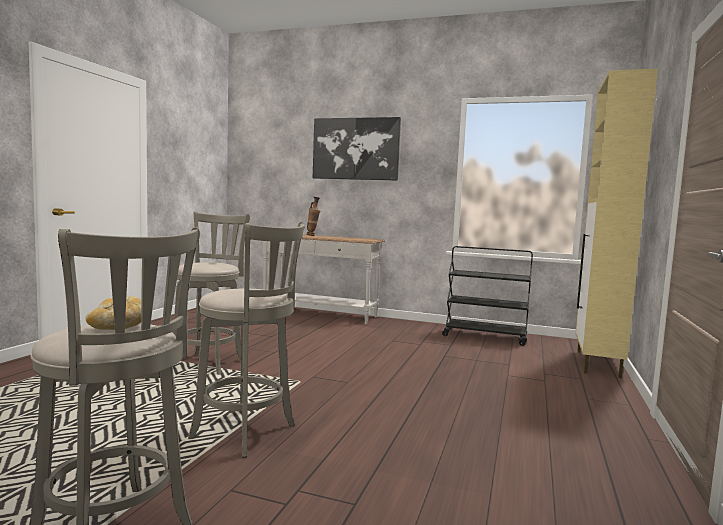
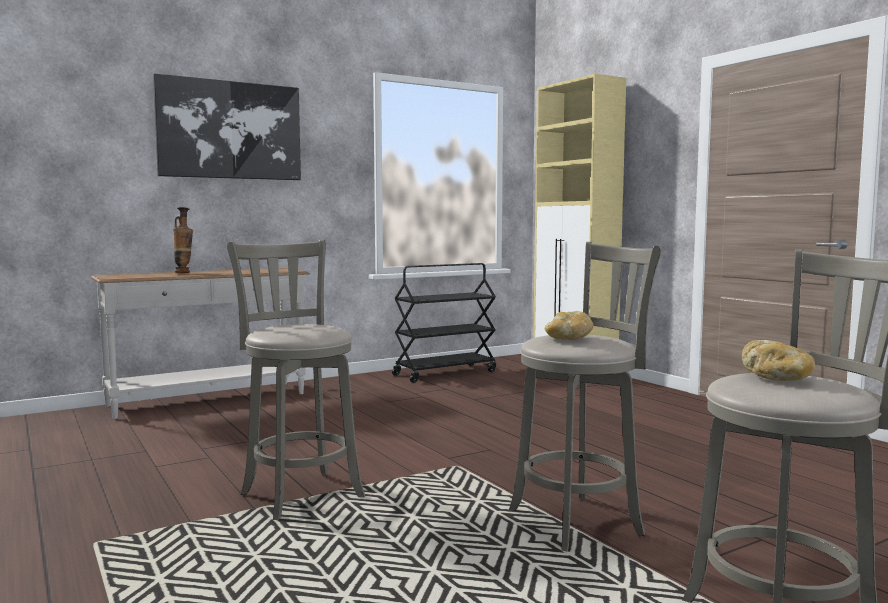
camera: 50 degrees left, 0 degrees up
none -> bread [545,311,593,340]

